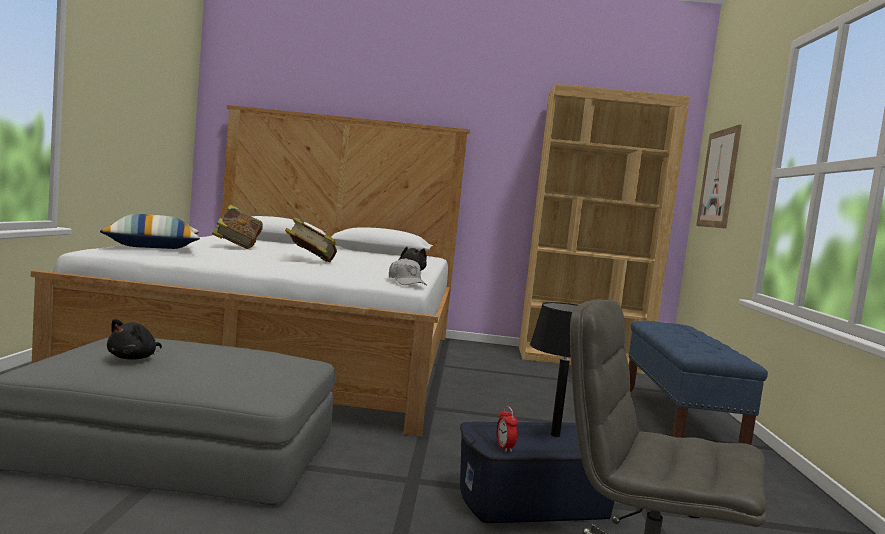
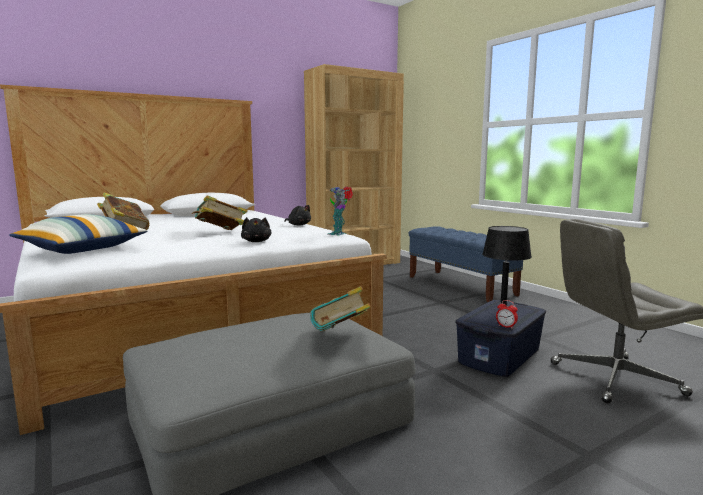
camera: 35 degrees left, 5 degrees up
black plush toy [107,319,162,360] -> black plush toy moved to [241,217,272,242]
white cap [389,258,427,286] -> toy robot [328,186,353,236]
picture [696,125,742,229] -> none
none -> book [310,286,371,331]

